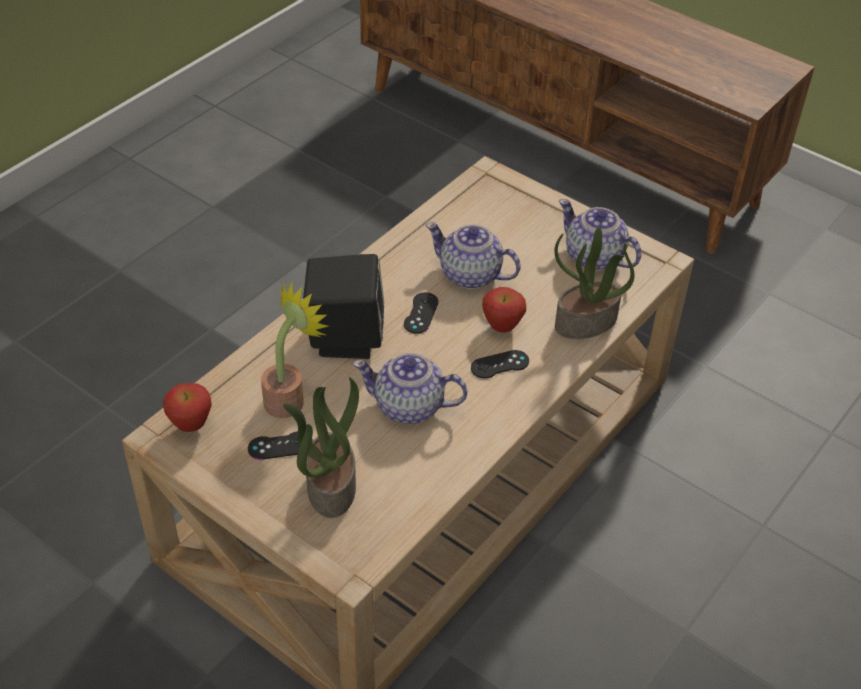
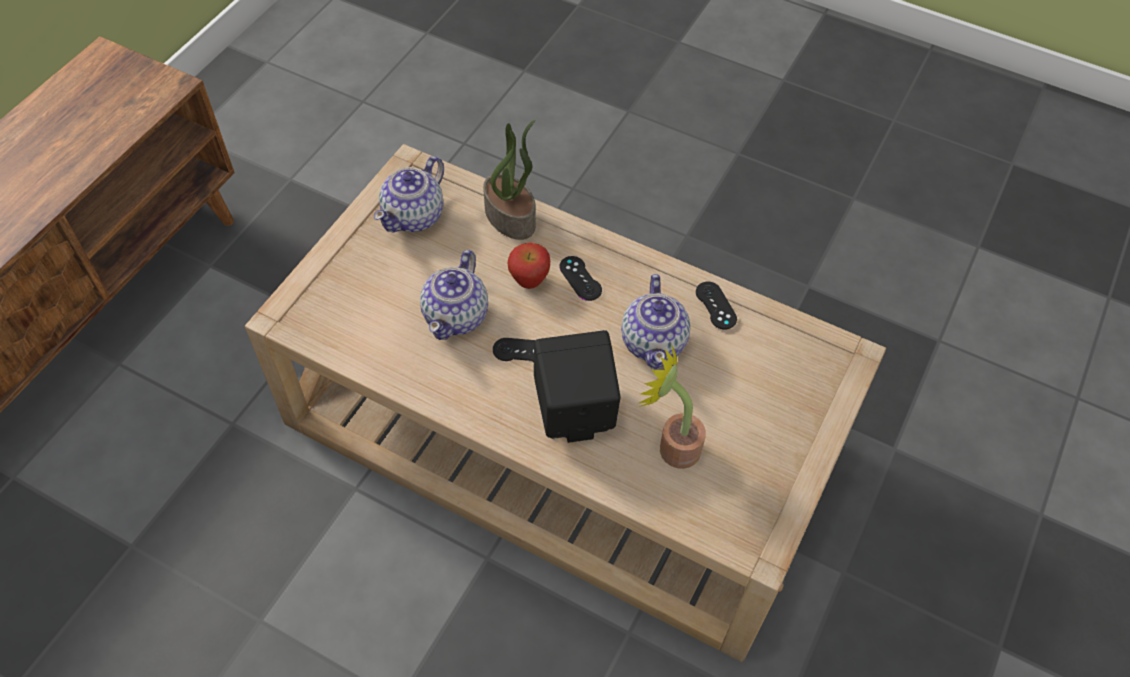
camera: 100 degrees left, 10 degrees up
apple [163,383,212,432] -> none
black game controller [248,431,313,460] -> black game controller moved to [696,282,737,329]
potted plant [283,377,359,518] -> none

